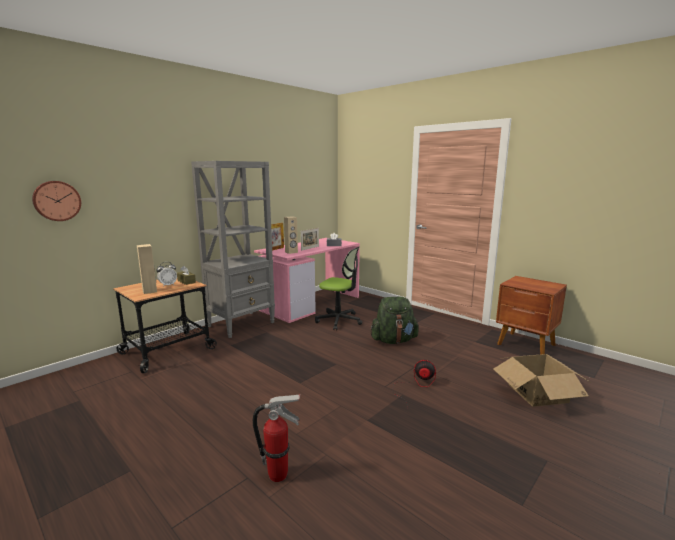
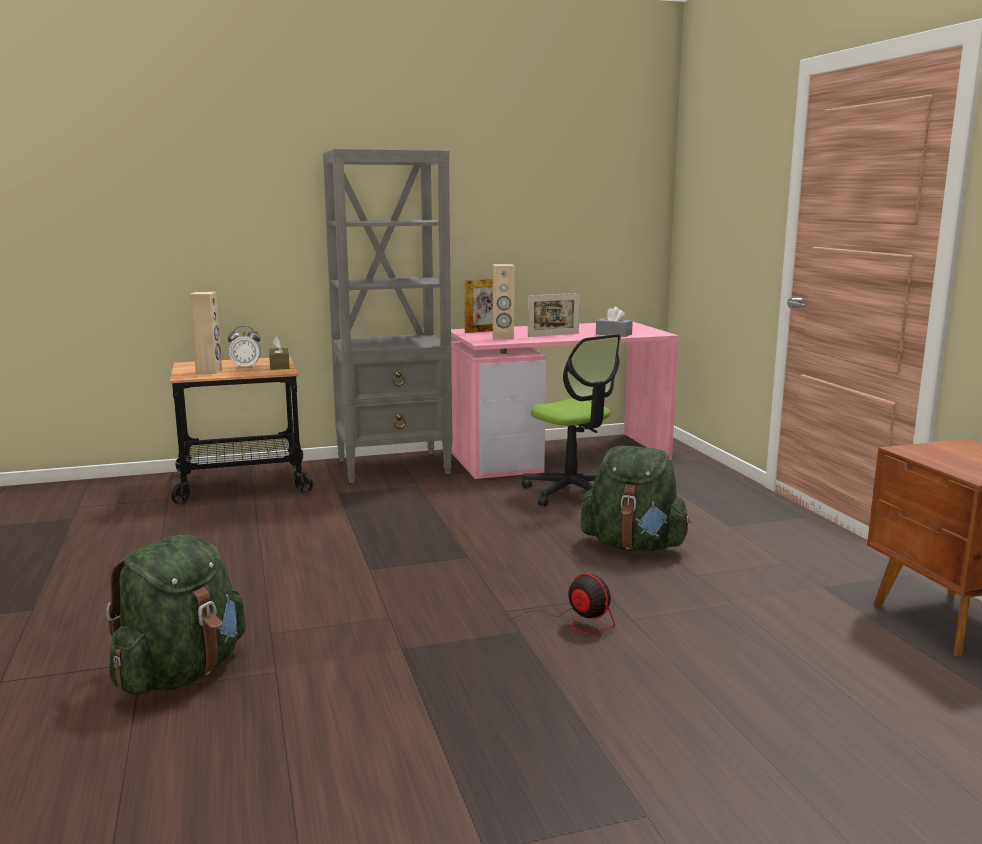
camera: 30 degrees right, 0 degrees up
wall clock [32,181,81,221] -> none
fire extinguisher [253,395,300,482] -> green backpack [106,535,246,695]
cardboard box [493,354,590,407] -> none

